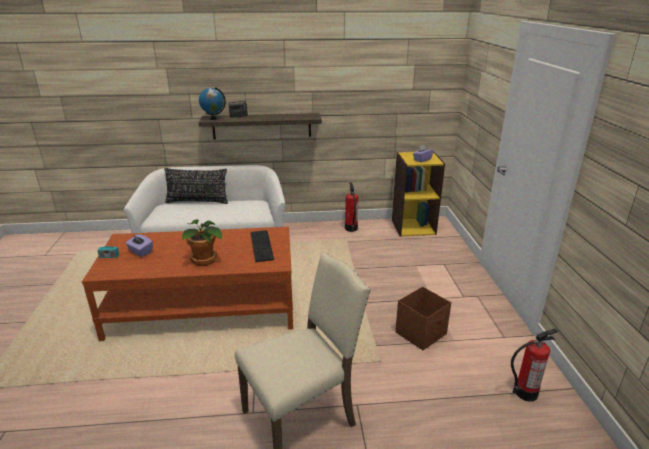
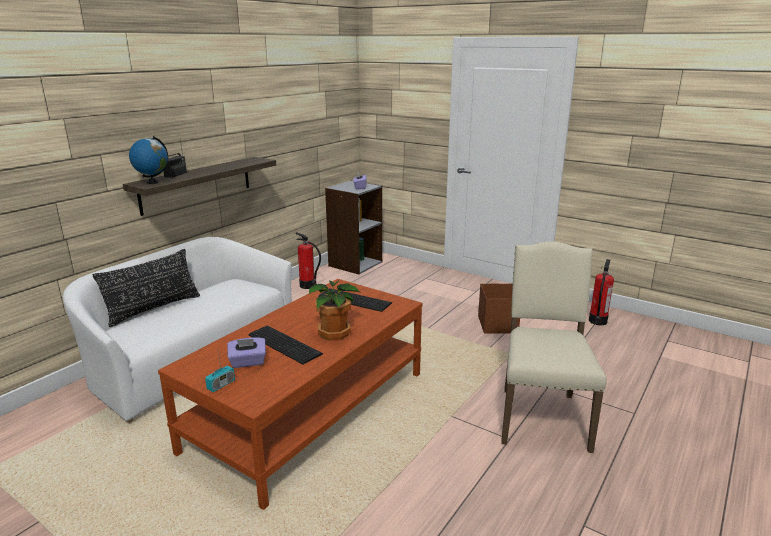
camera: 50 degrees left, 5 degrees down
yellow bookcase [392,152,445,237] -> grey bookcase [325,180,382,274]
none -> keyboard [248,326,323,364]

